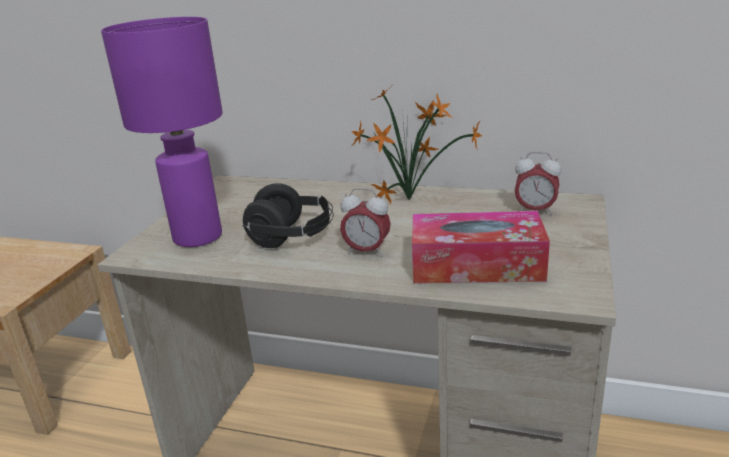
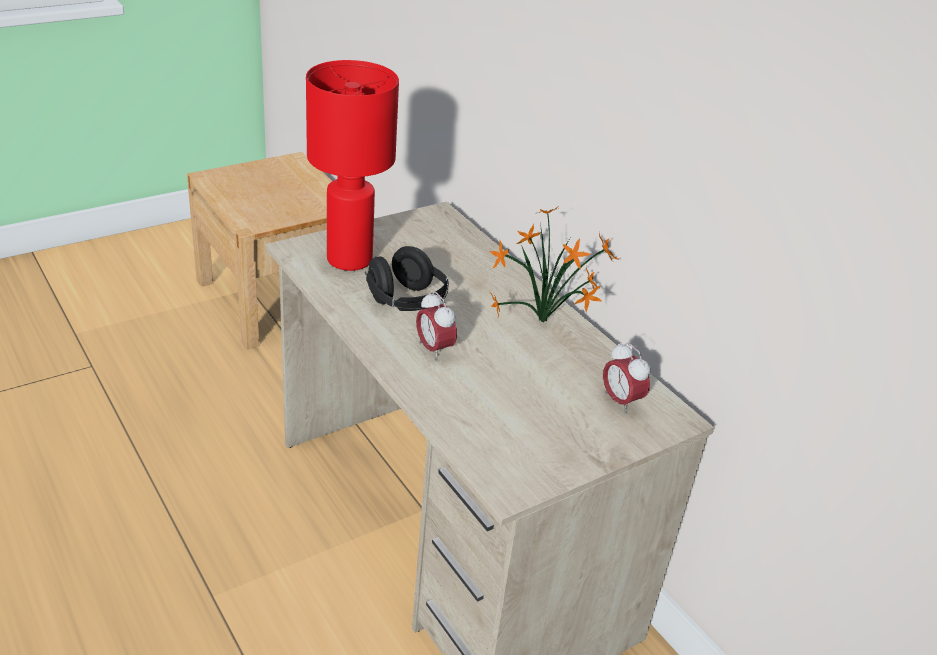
camera: 35 degrees right, 10 degrees up
purple table lamp [101,17,223,247] -> red table lamp [306,60,399,271]
tissue box [412,211,550,283] -> none

